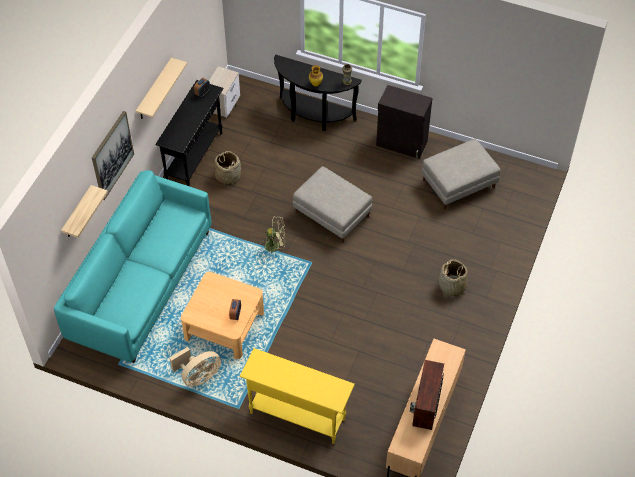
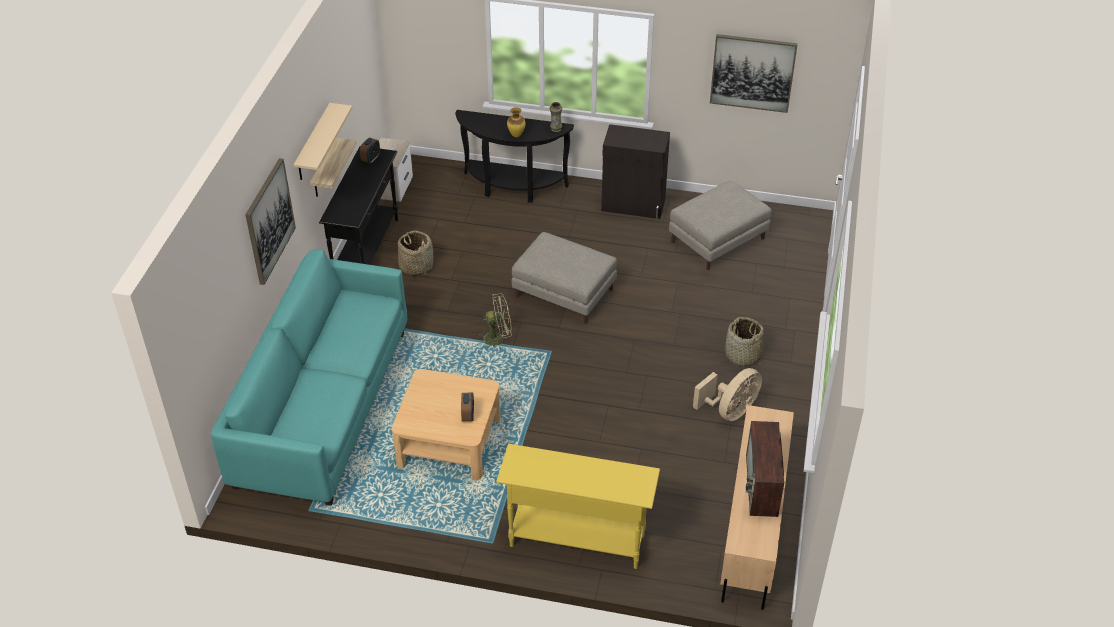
camera: 10 degrees left, 10 degrees down
shelf [61,185,108,238] -> shelf moved to [310,138,357,197]
beige fan [170,347,221,387] -> beige fan moved to [693,368,762,421]
none -> picture [710,34,798,113]

